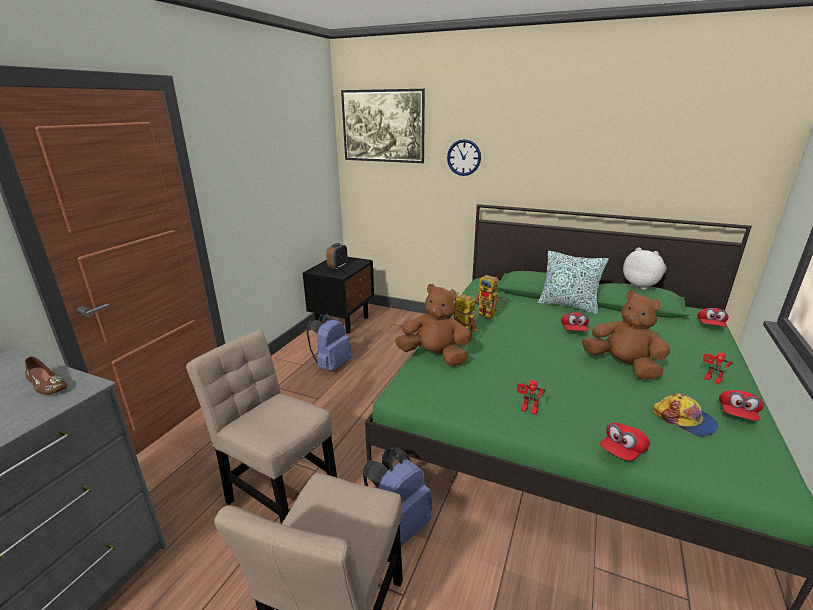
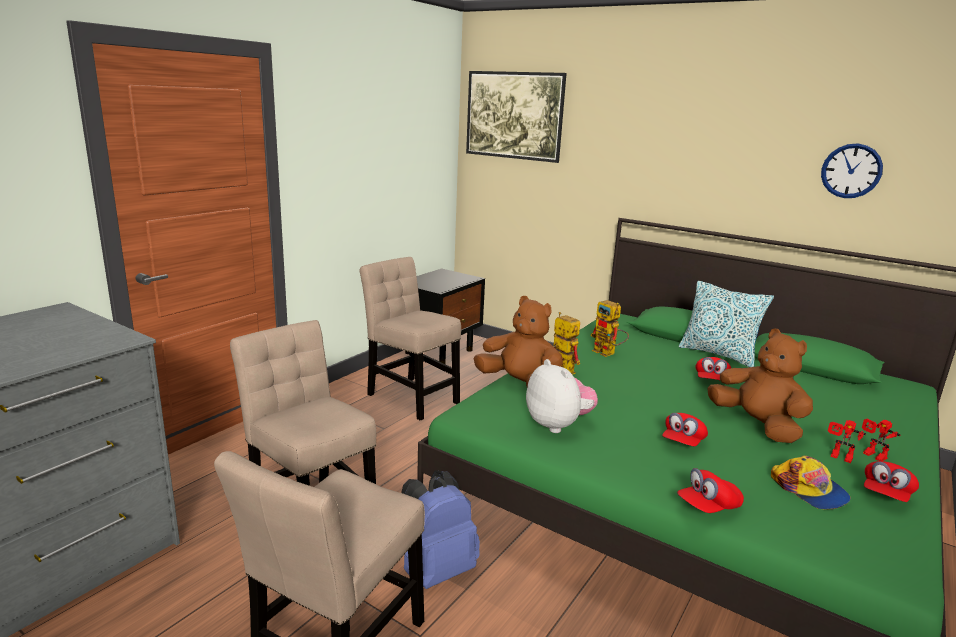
camera: 10 degrees right, 5 degrees down
brown shoe [25,356,67,395] -> none
blue backpack [306,314,351,371] -> beige chair [360,257,461,421]
alarm clock [326,243,348,269] -> none
wall clock [447,139,481,176] -> wall clock moved to [821,143,883,198]
toy robot [517,380,545,415] -> toy robot moved to [828,420,866,463]
plush toy [623,247,667,290] -> plush toy moved to [526,359,598,433]
red cap [697,308,729,327] -> red cap moved to [662,413,708,446]

